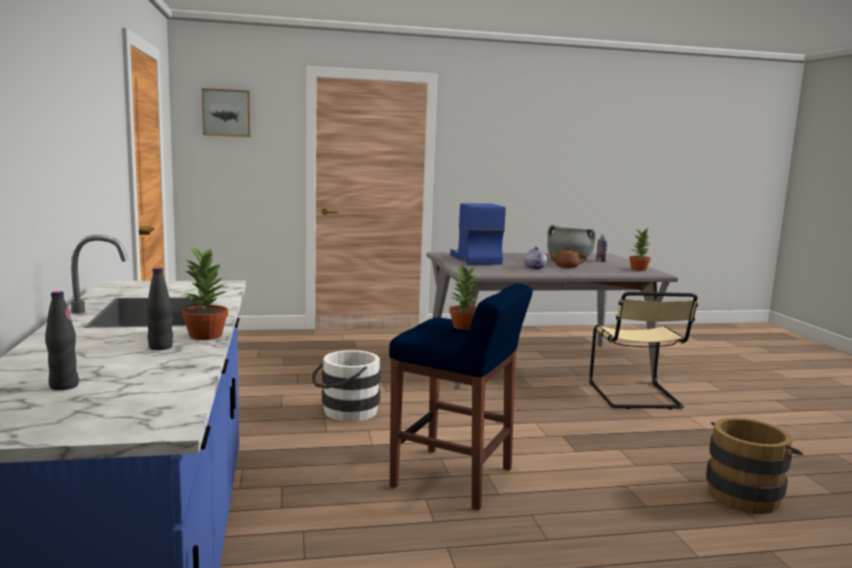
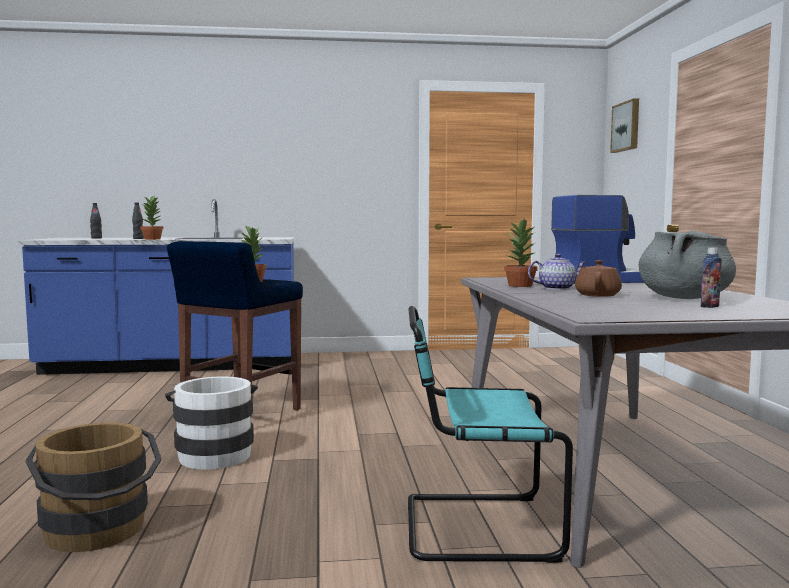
camera: 95 degrees right, 5 degrees down
white bucket [312,350,381,422] -> white bucket moved to [165,376,258,470]
beige chair [589,292,698,409] -> turquoise chair [408,306,573,563]
potted plant [629,228,651,271] -> potted plant moved to [504,218,538,287]

